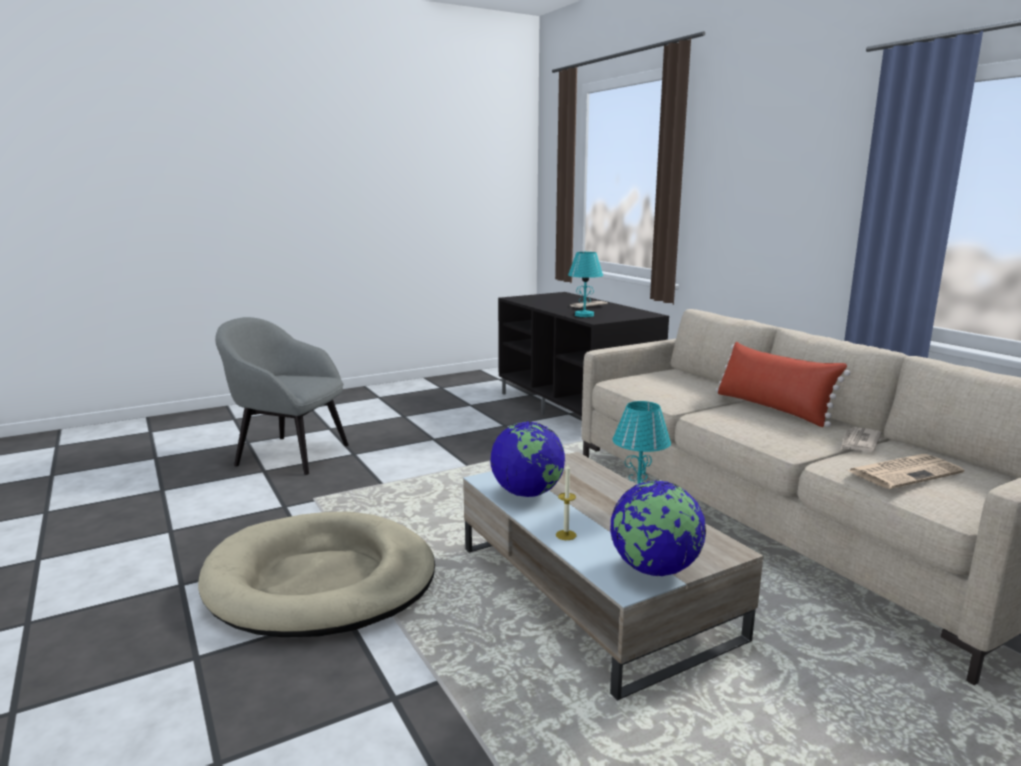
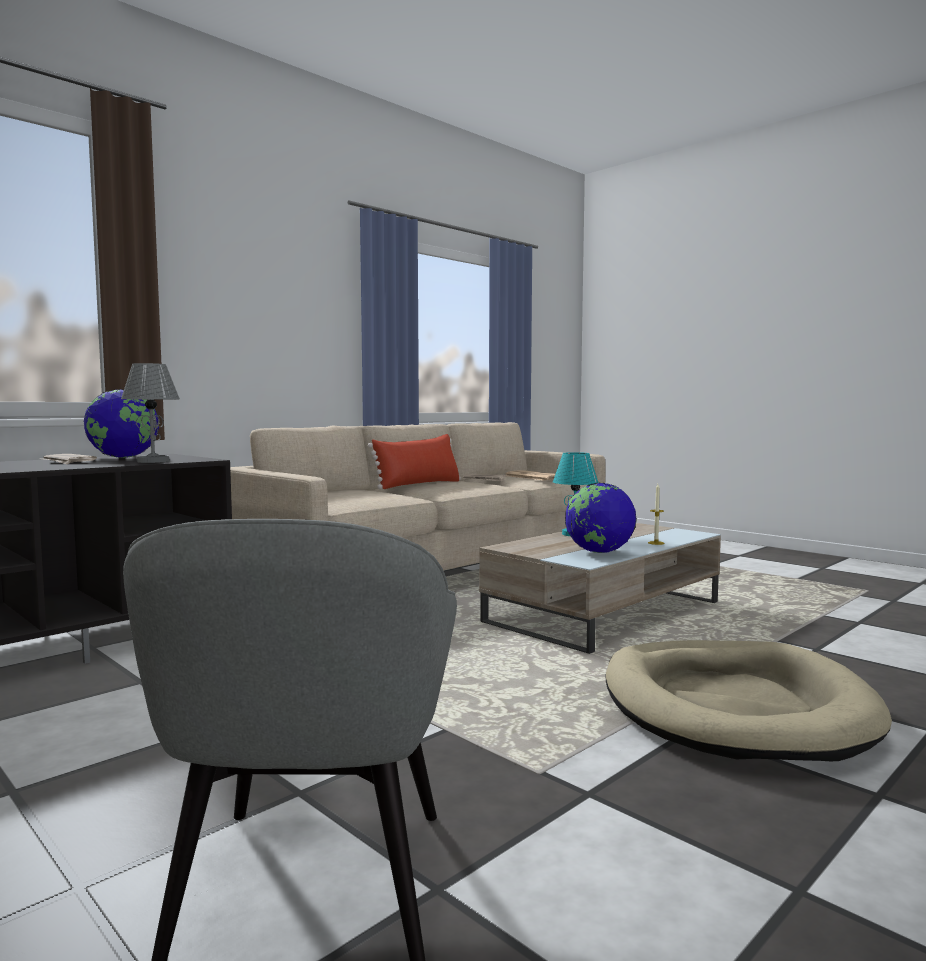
camera: 105 degrees left, 10 degrees down
turquoise table lamp [568,252,603,317] -> grey table lamp [121,363,180,463]
globe [610,480,706,576] -> globe moved to [83,389,159,458]

